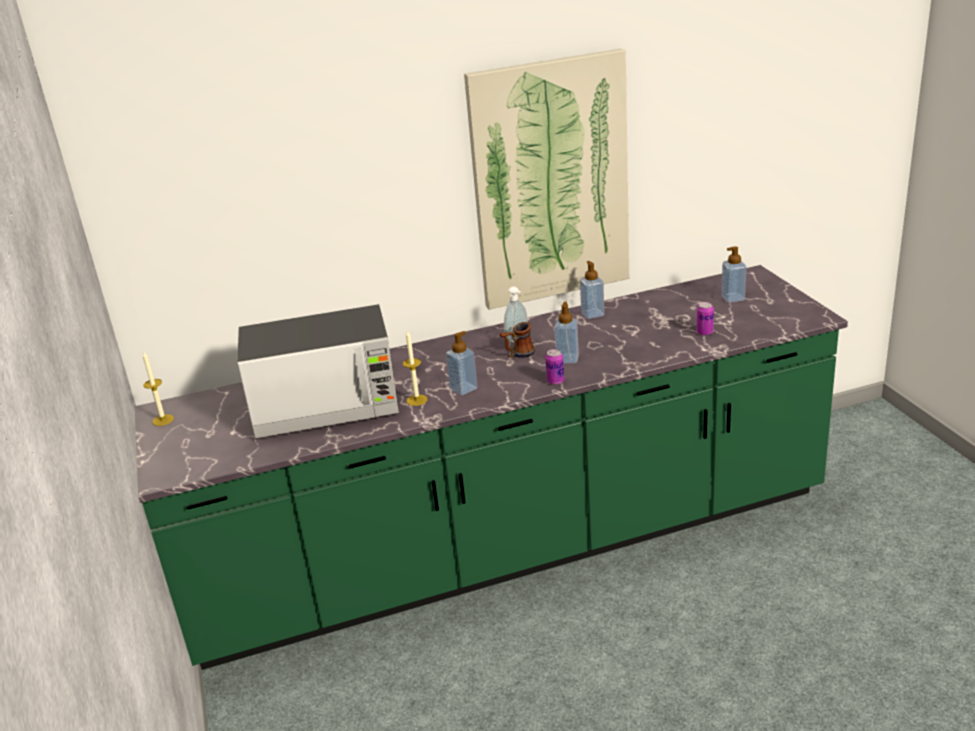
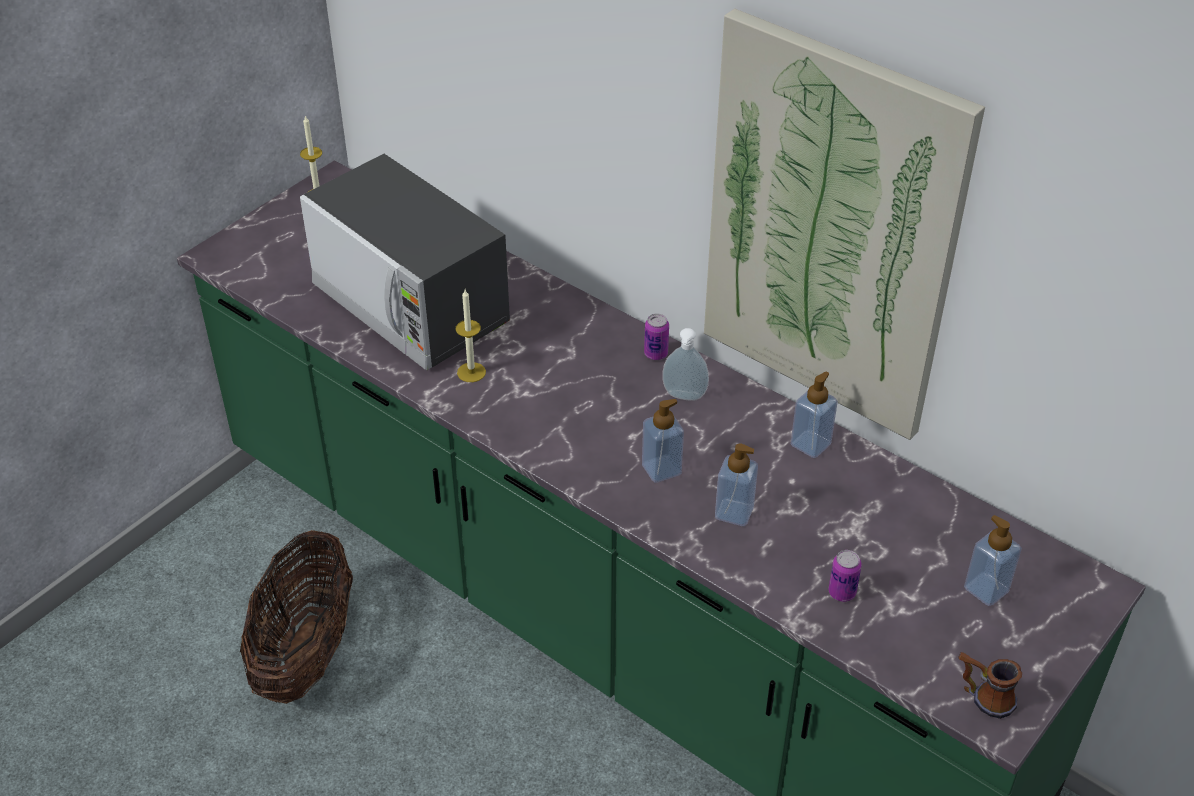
camera: 55 degrees right, 15 degrees up
soap dispenser [446,331,478,395] -> soap dispenser moved to [715,443,758,526]
mug [499,322,535,358] -> mug moved to [958,652,1022,719]
can [545,349,564,385] -> can moved to [644,314,669,360]
none -> basket [240,530,353,704]

